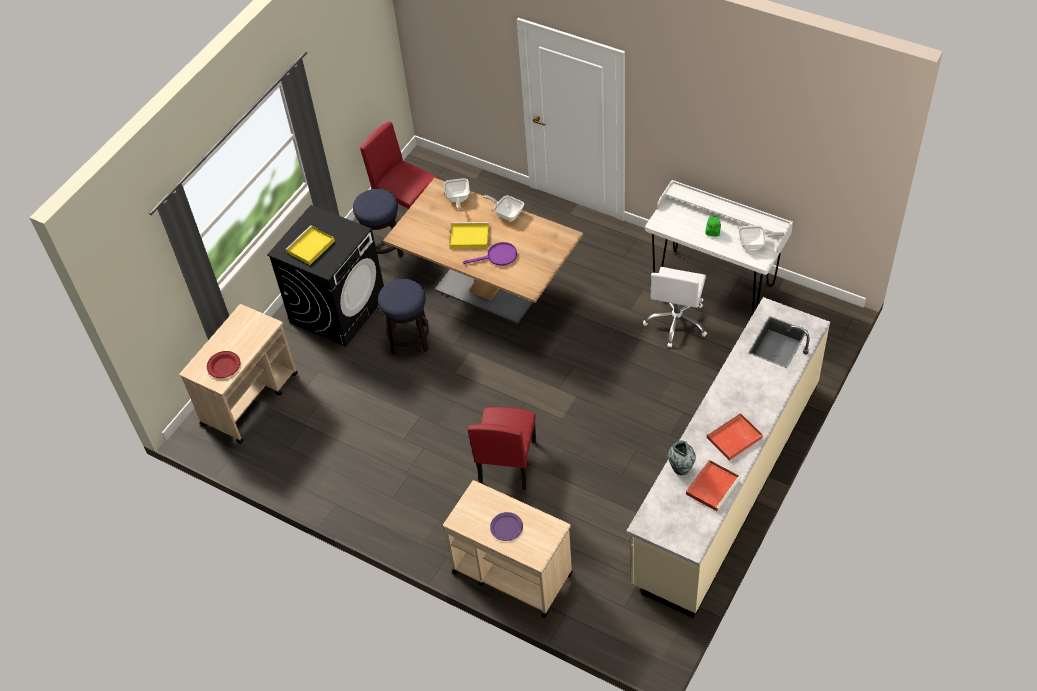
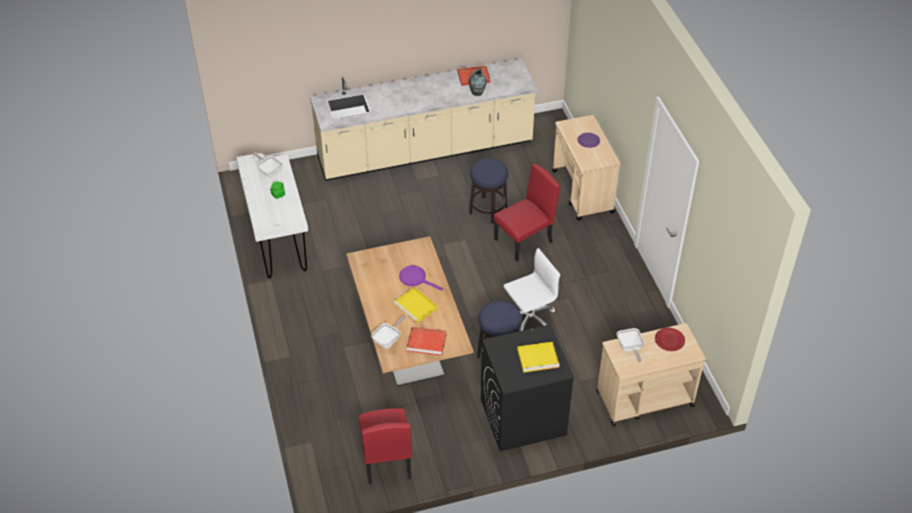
camera: 140 degrees left, 5 degrees down
stool [353,189,404,258] -> stool moved to [469,158,508,224]
frying pan [483,195,524,221] -> frying pan moved to [617,328,644,362]
white office chair [643,267,707,348] -> white office chair moved to [504,248,560,331]
red tray [706,412,763,461] -> red tray moved to [407,327,447,356]

